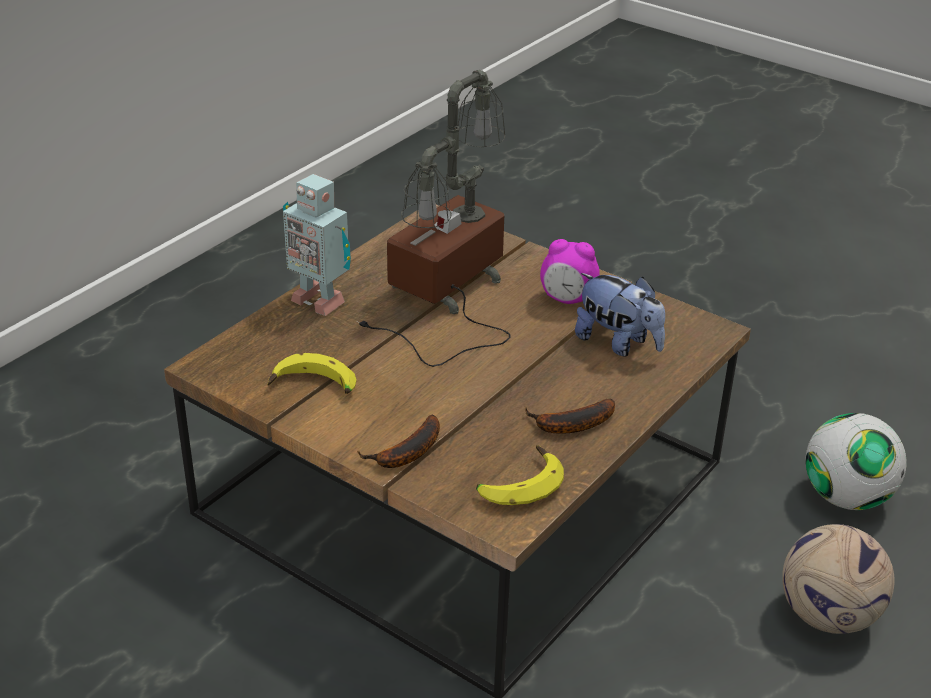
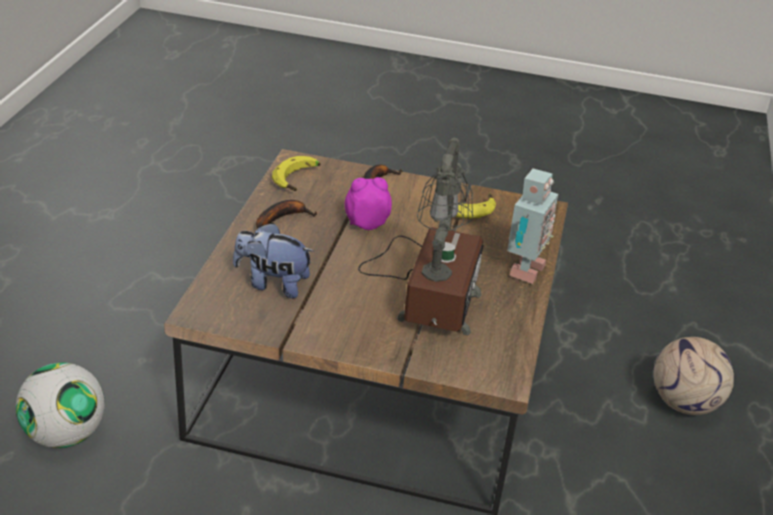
camera: 155 degrees right, 0 degrees up
toy robot [283,174,351,316] -> toy robot turned 105 degrees clockwise [507,169,558,284]
alarm clock [540,239,599,304] -> alarm clock moved to [345,177,392,230]
football [782,524,895,634] -> football moved to [654,337,734,415]

